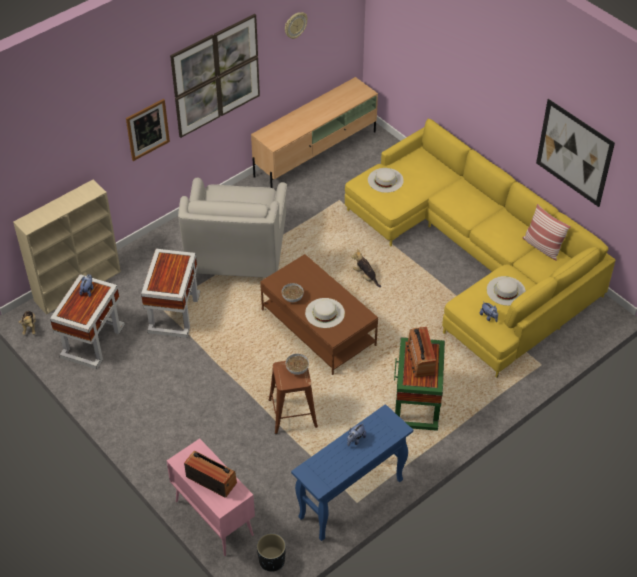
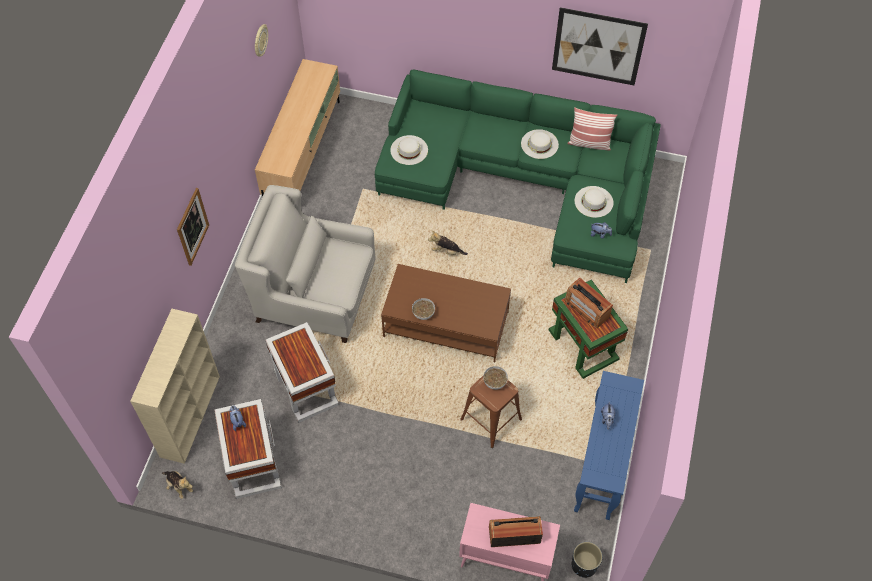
camera: 35 degrees left, 10 degrees up
picture [170,14,260,138] -> none
white armchair [178,177,287,278] -> white armchair turned 135 degrees clockwise [235,185,375,343]
white hat [305,298,345,328] -> white hat moved to [521,129,559,159]
yellow sofa [345,119,616,378] -> green sofa [375,70,661,283]

